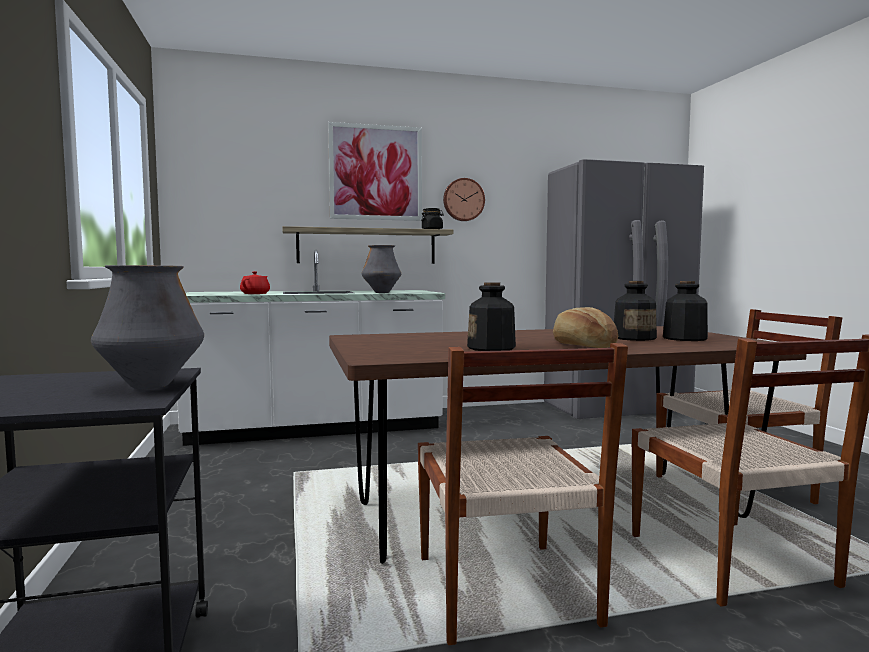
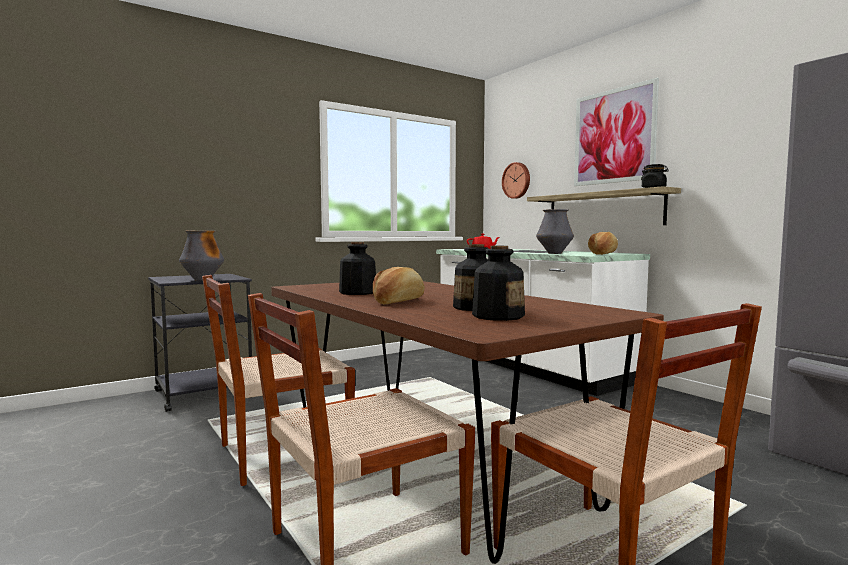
camera: 70 degrees right, 0 degrees up
wall clock [443,178,485,221] -> wall clock moved to [502,162,530,199]
none -> bread [588,232,618,255]

